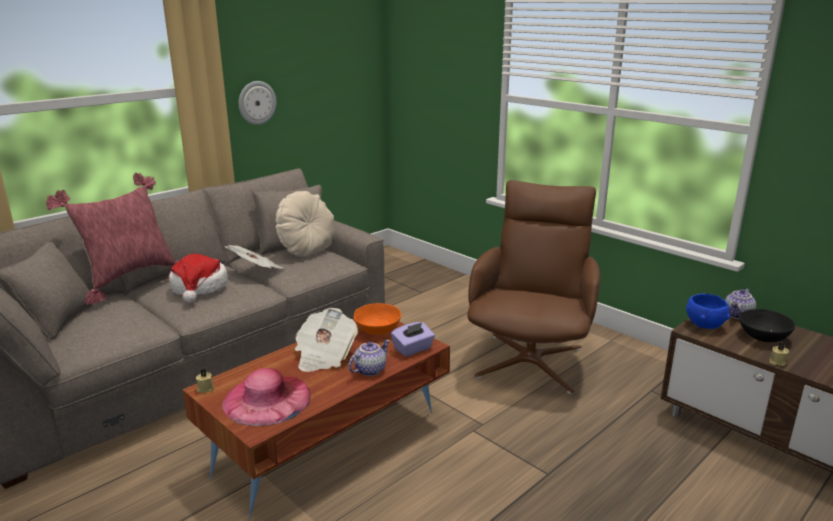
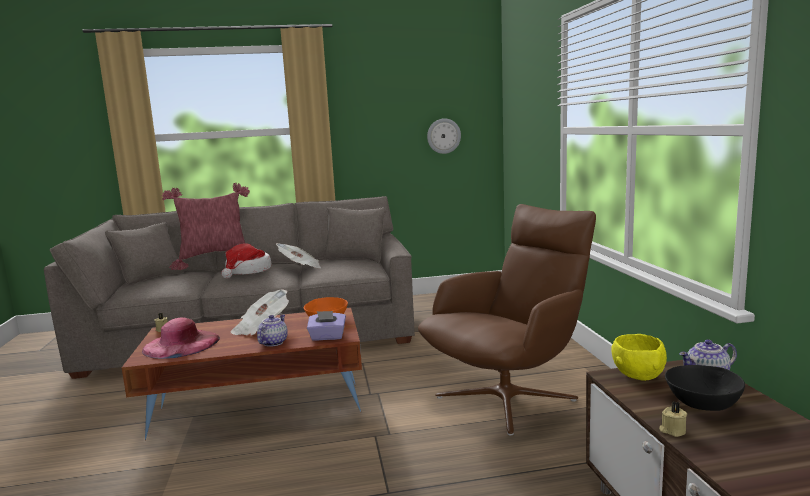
camera: 35 degrees right, 10 degrees down
wall clock [238,81,276,125] -> wall clock moved to [427,118,461,154]
beige pillow [275,191,334,257] -> none
teapot [348,340,390,376] -> teapot turned 60 degrees counterclockwise [257,315,288,347]
blue bowl [686,294,730,329] -> yellow bowl [611,334,667,381]

